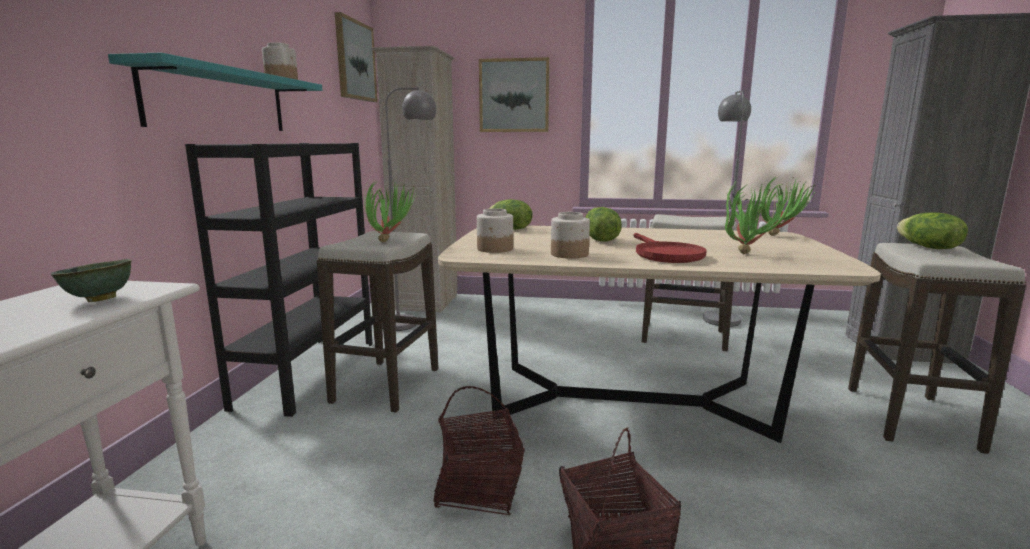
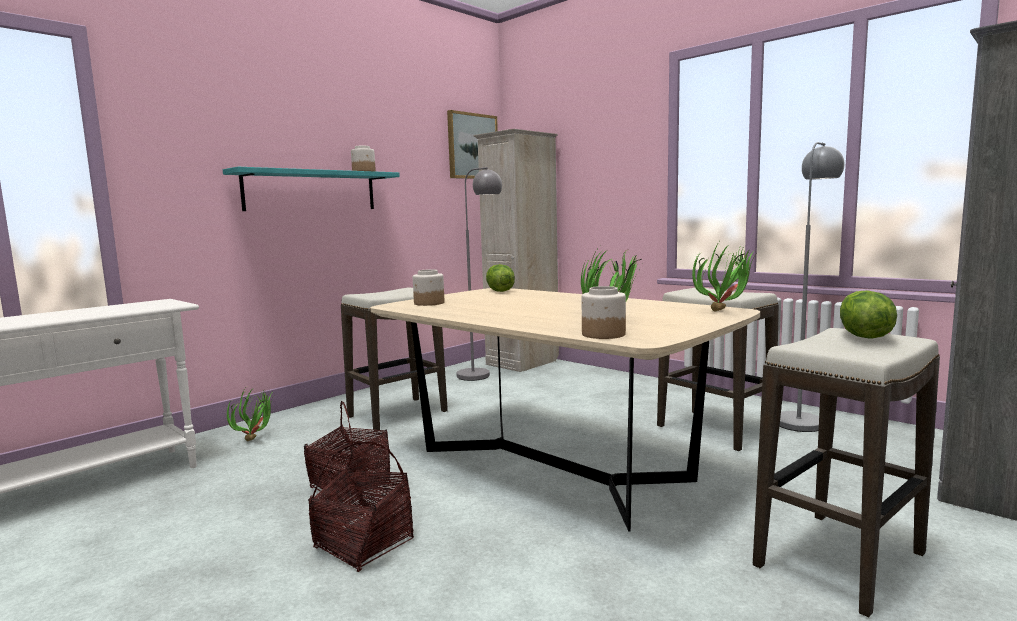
camera: 35 degrees right, 5 degrees down
green bowl [51,259,132,302] -> none
black bookcase [185,143,373,417] -> none
potted plant [364,181,417,243] -> potted plant moved to [227,388,272,441]
picture [479,57,550,132] -> none
jar [551,212,590,259] -> jar moved to [582,286,626,339]
lettuce [585,207,622,242] -> none
red frying pan [633,233,706,263] -> none

